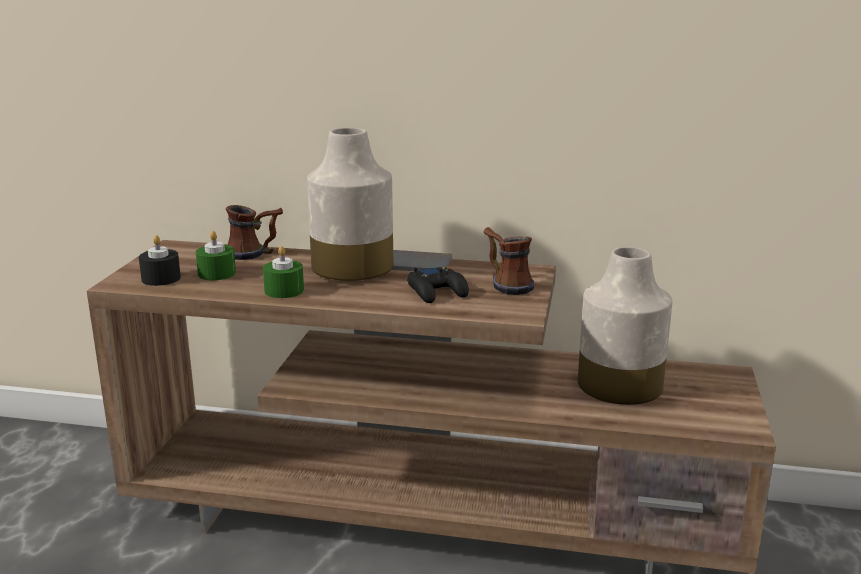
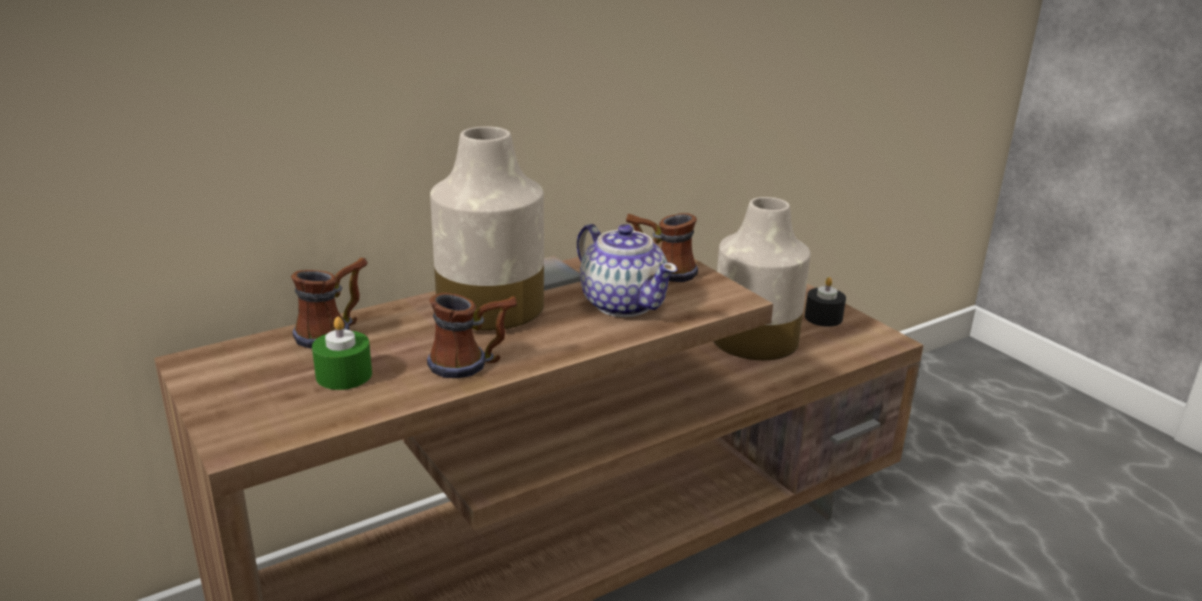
camera: 45 degrees left, 5 degrees up
black candle [139,235,181,286] -> black candle moved to [805,277,846,327]
green candle [263,246,304,298] -> mug [427,293,517,378]
black game controller [407,267,469,303] -> teapot [577,224,677,317]

